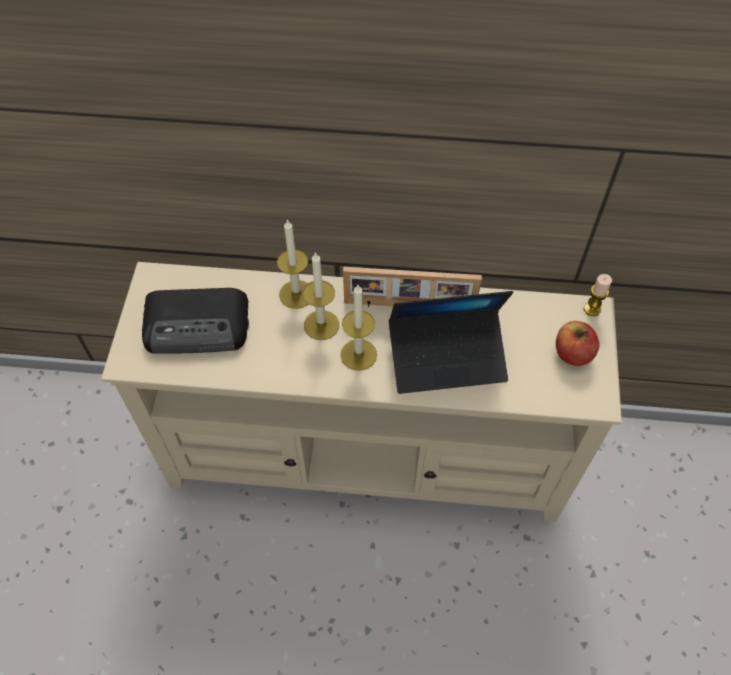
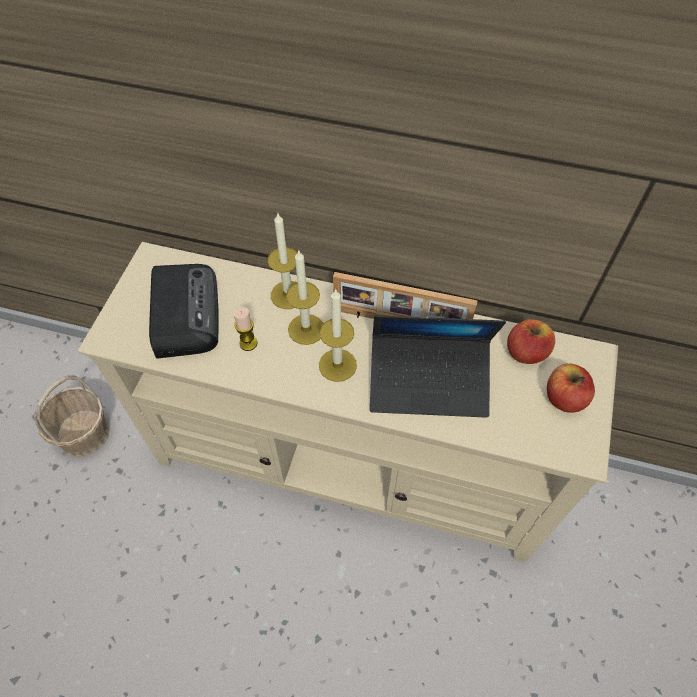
camera: 10 degrees right, 0 degrees up
radio [142,288,249,354] -> radio turned 105 degrees counterclockwise [149,264,219,359]
candle [584,274,612,316] -> candle moved to [234,307,258,351]
none -> basket [34,375,110,457]
none -> apple [507,319,555,364]

